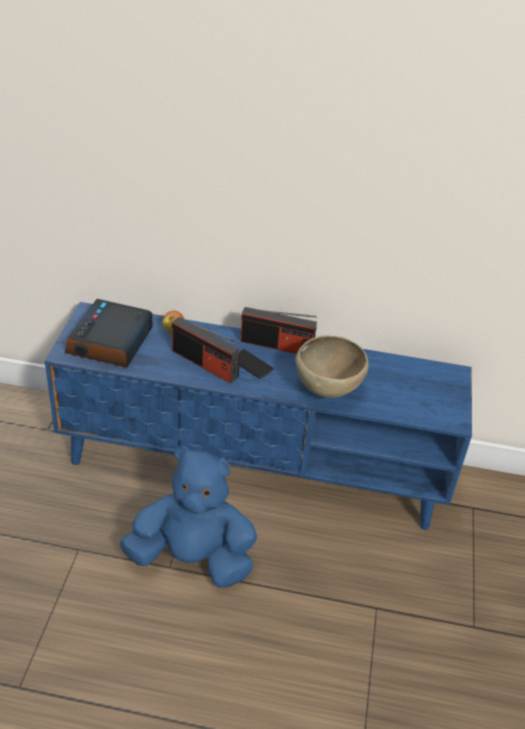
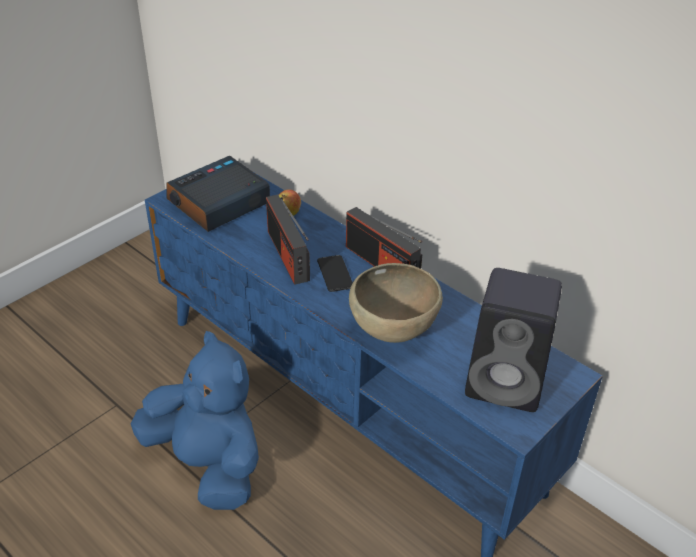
camera: 35 degrees right, 0 degrees up
none -> black speaker [465,268,562,412]

